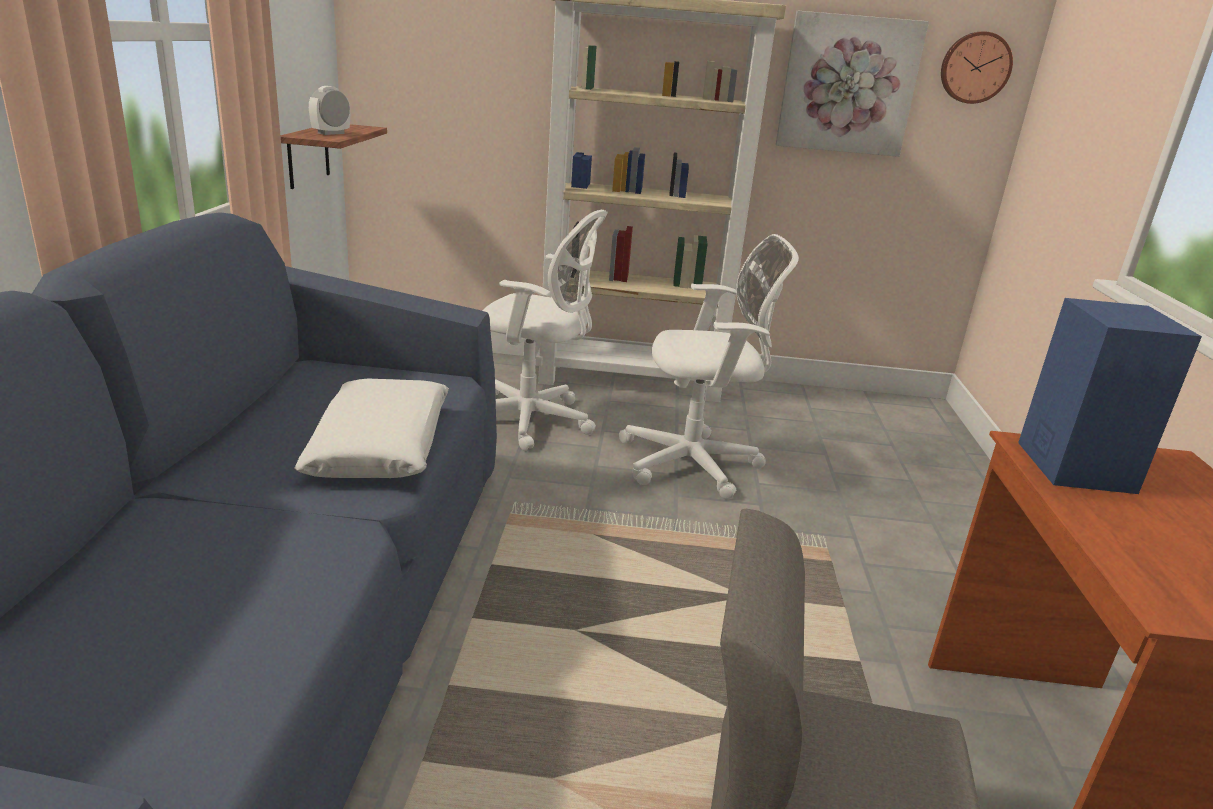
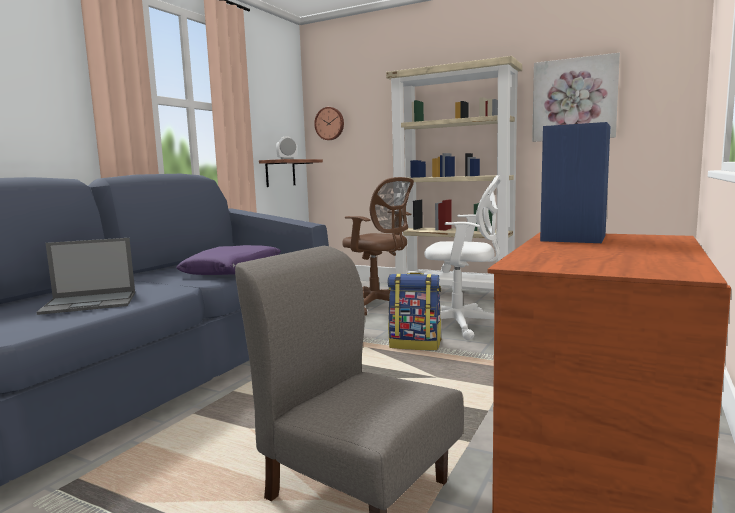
camera: 25 degrees right, 15 degrees down
white pillow [294,379,449,478] -> purple pillow [176,245,281,275]
white office chair [482,210,608,451] -> brown office chair [342,177,414,316]
wall clock [941,32,1013,104] -> wall clock moved to [314,107,344,140]
none -> laptop [36,238,135,315]
none -> backpack [388,272,442,351]

